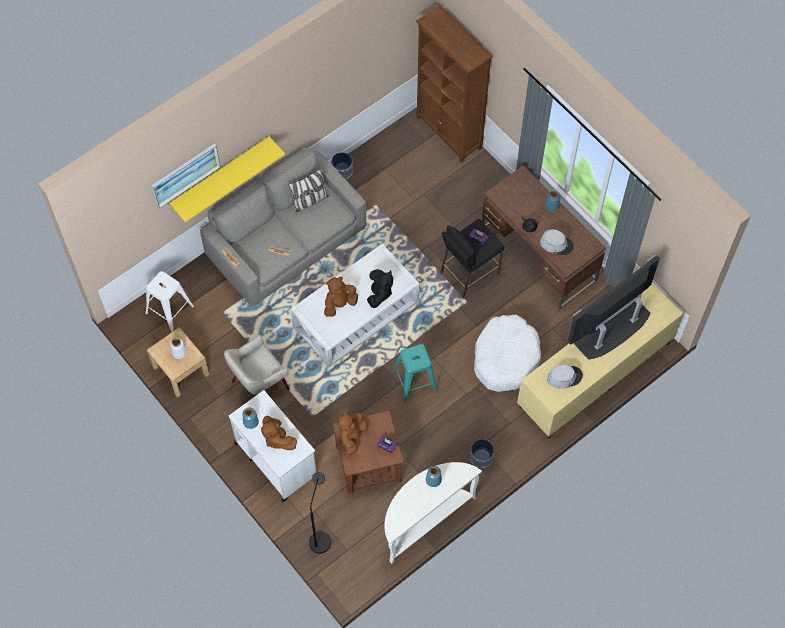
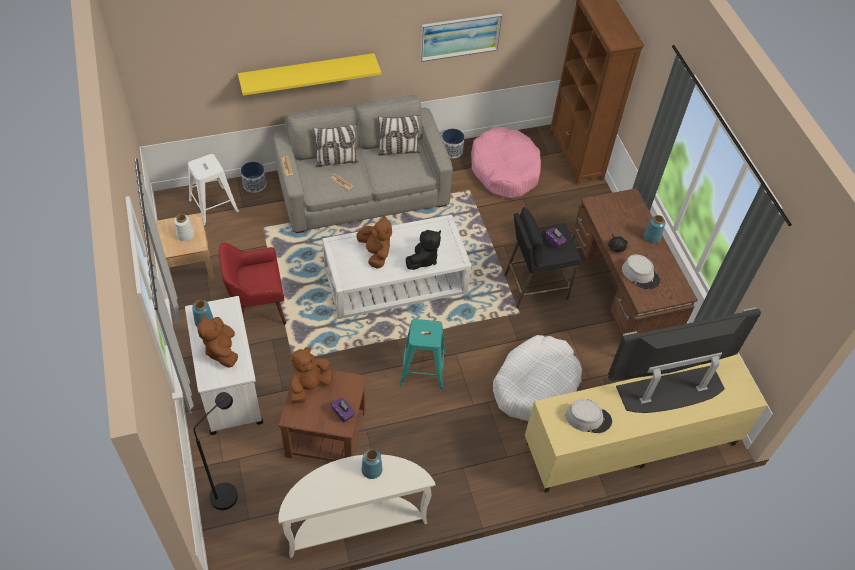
camera: 20 degrees right, 10 degrees down
picture [151,144,221,209] -> picture moved to [420,14,502,62]
beige armchair [224,335,290,396] -> red armchair [219,243,286,325]
brown plush toy [324,277,358,317] -> brown plush toy turned 75 degrees clockwise [357,215,392,269]
planter [470,439,494,468] -> planter moved to [241,162,266,193]
none -> pillow [313,124,359,167]
none -> pink dog bed [471,127,541,198]

